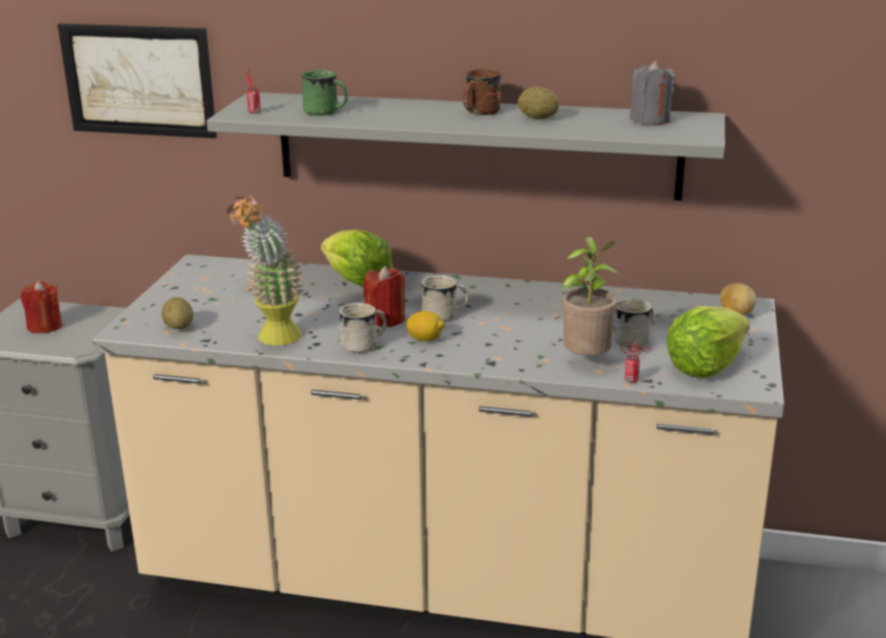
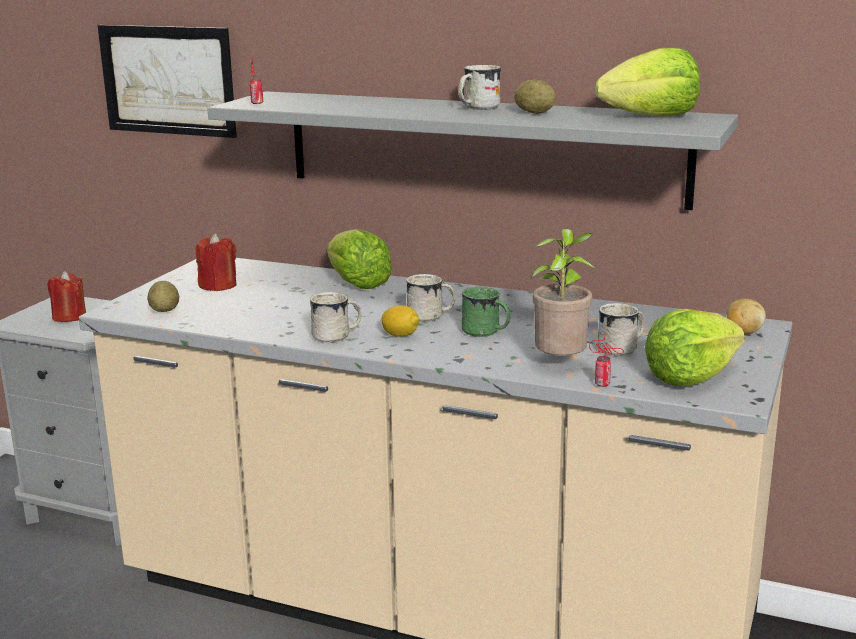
camera: 10 degrees right, 5 degrees down
potted plant [227,195,303,345] -> none
green mug [301,70,348,116] -> green mug moved to [462,287,510,337]
red candle [363,266,405,327] -> red candle moved to [196,233,237,291]
brown mug [463,69,501,115] -> white mug [458,65,501,110]
grey candle [630,61,675,125] -> lettuce [595,48,700,116]

